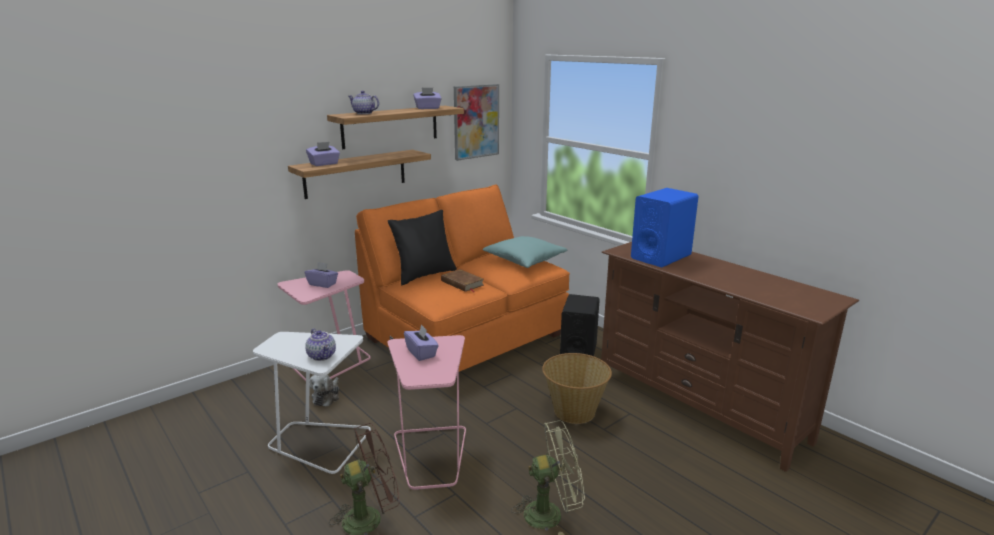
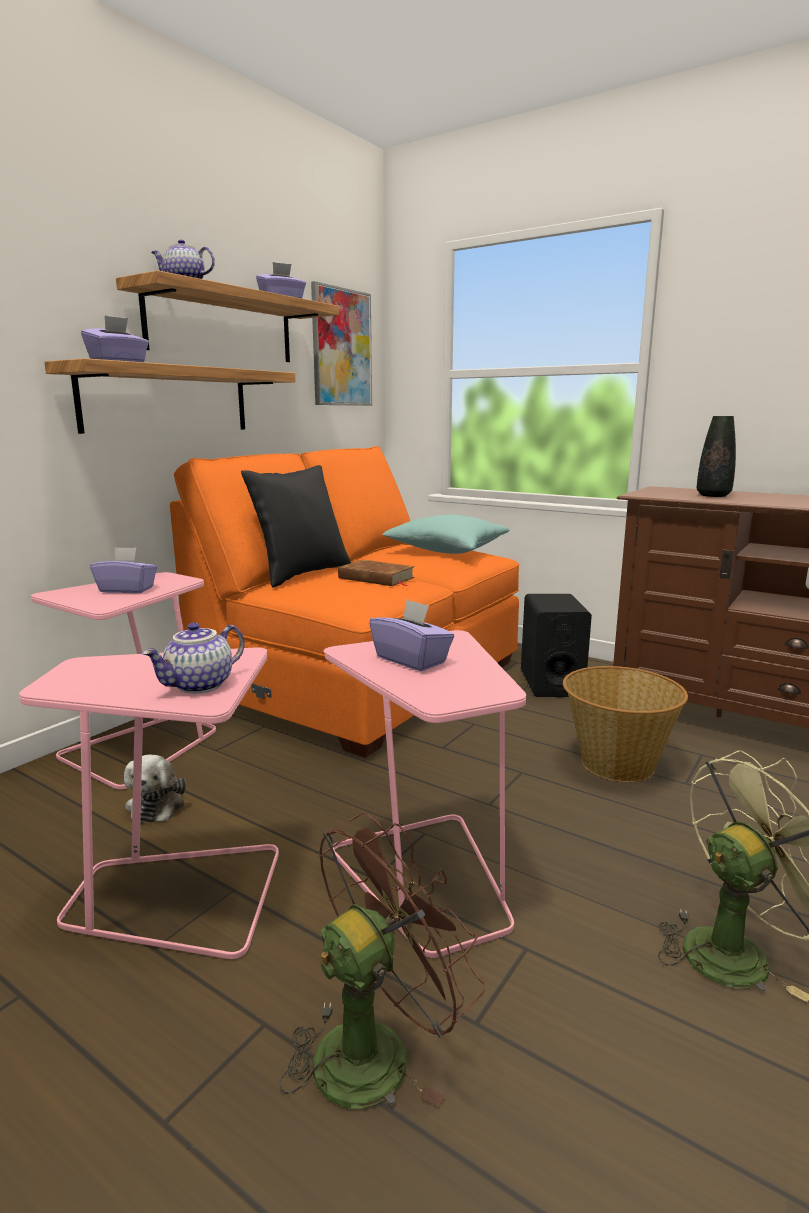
camera: 15 degrees left, 5 degrees down
white side table [253,332,371,474] -> pink side table [19,647,279,959]
teapot [305,328,336,361] -> teapot turned 90 degrees clockwise [142,622,245,694]
blue speaker [631,188,699,268] -> black vase [697,416,736,497]

